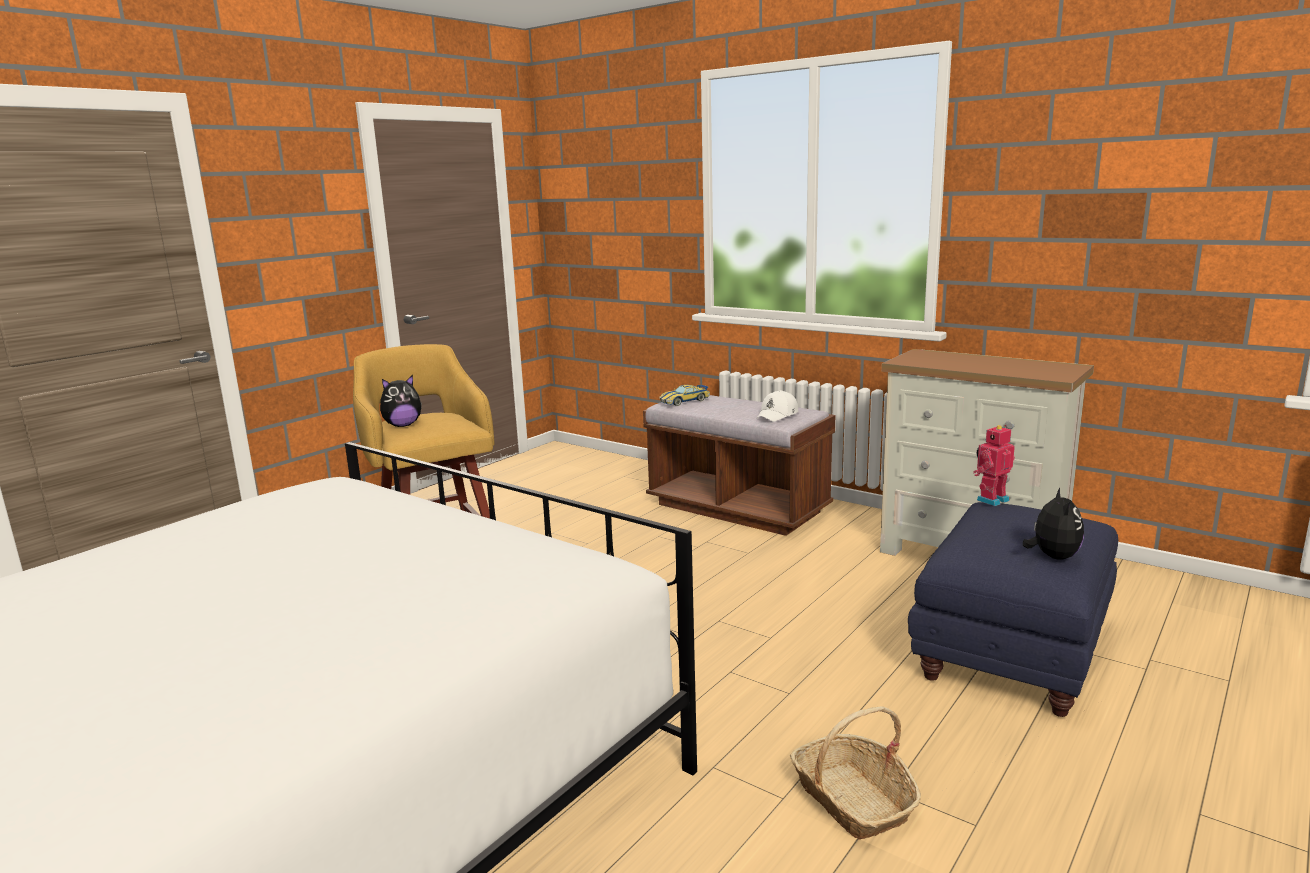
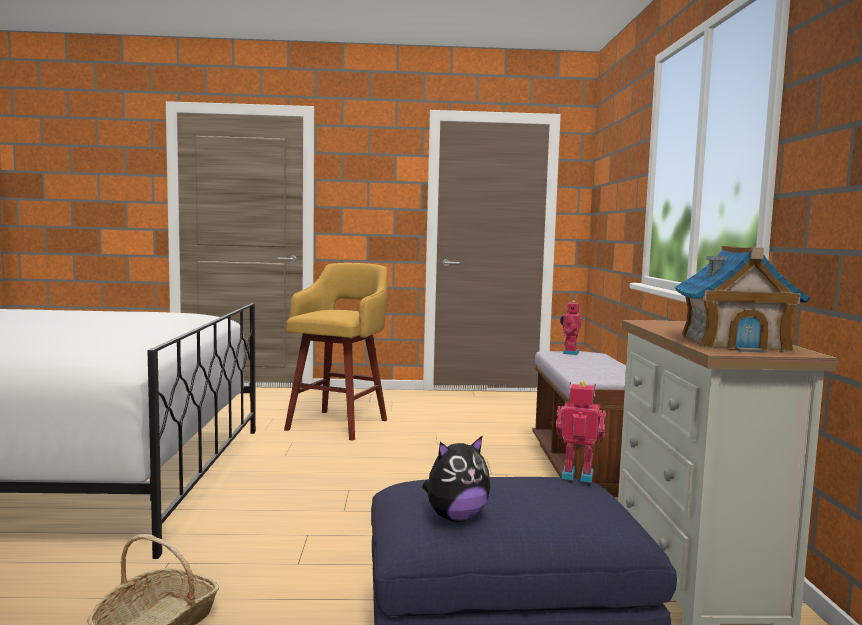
camera: 50 degrees right, 10 degrees down
plush toy [380,375,422,427] -> none
toy car [659,385,710,406] -> toy robot [560,300,582,355]
white cap [757,390,798,422] -> none
none -> toy house [675,246,810,353]

